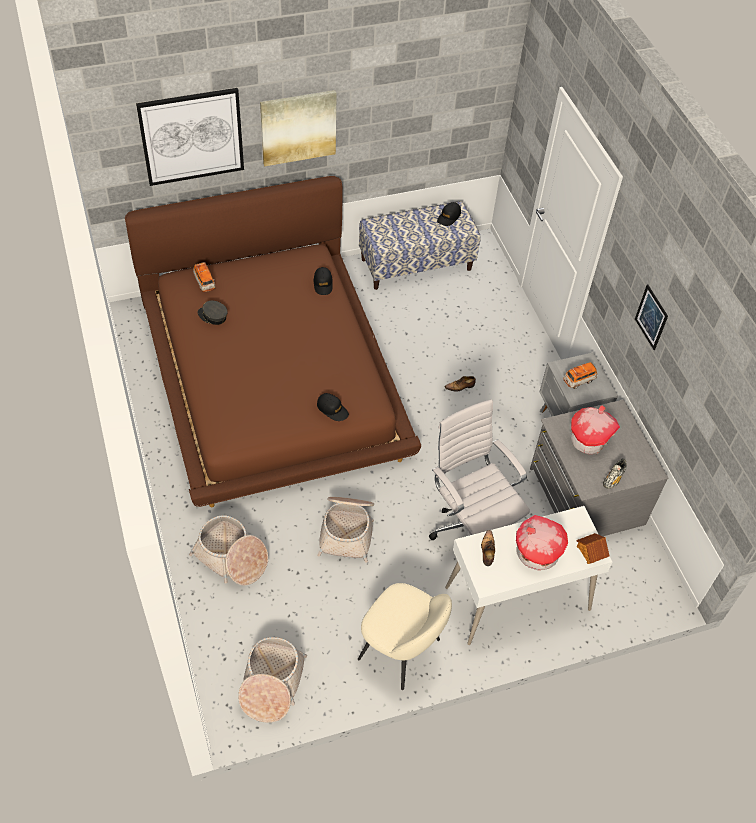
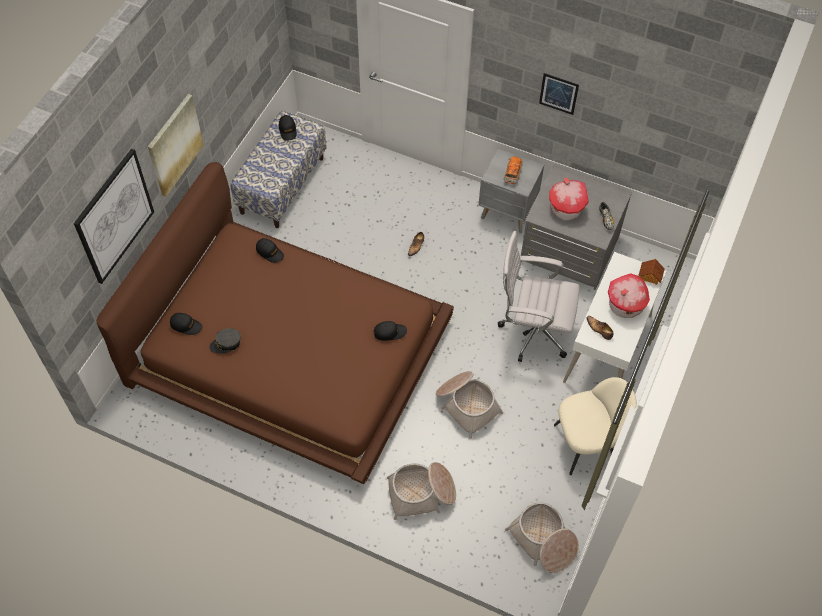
camera: 45 degrees left, 5 degrees up
toy car [193,262,216,292] -> black cap [170,313,202,335]

